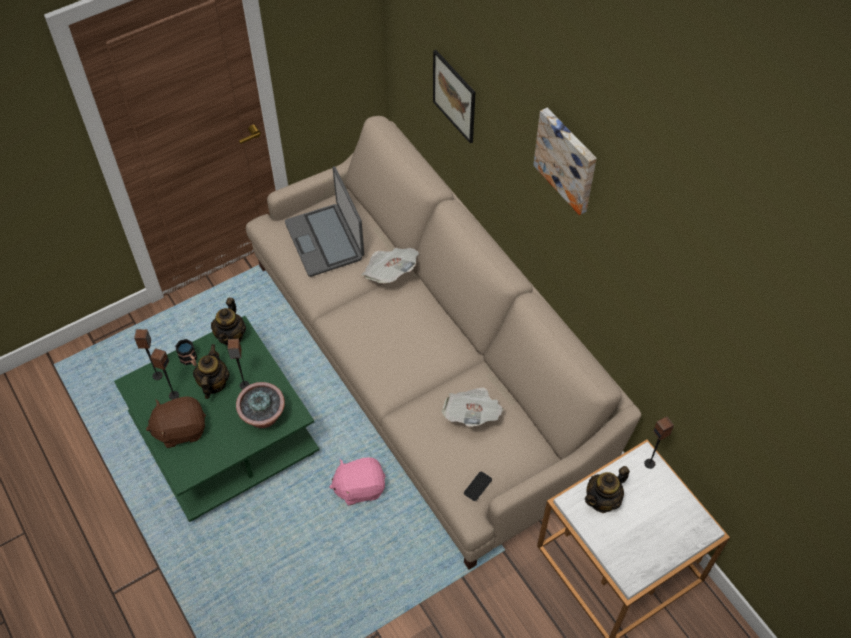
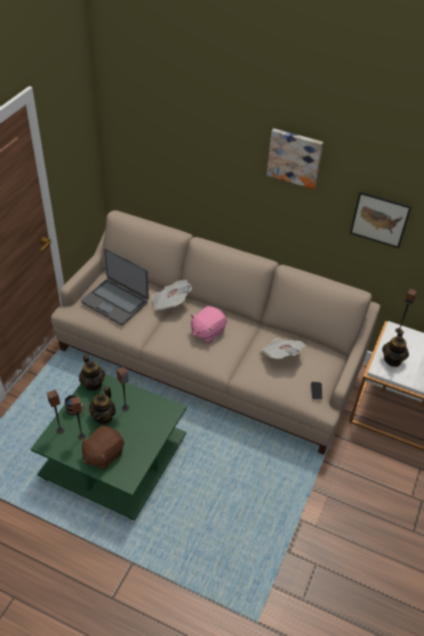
camera: 35 degrees left, 10 degrees down
teapot [193,344,230,399] -> teapot turned 135 degrees counterclockwise [89,386,116,425]
potted plant [236,382,285,428] -> none
pink plush toy [329,457,386,505] -> pink plush toy moved to [191,306,227,343]
picture [433,50,475,144] -> picture moved to [350,191,412,248]

